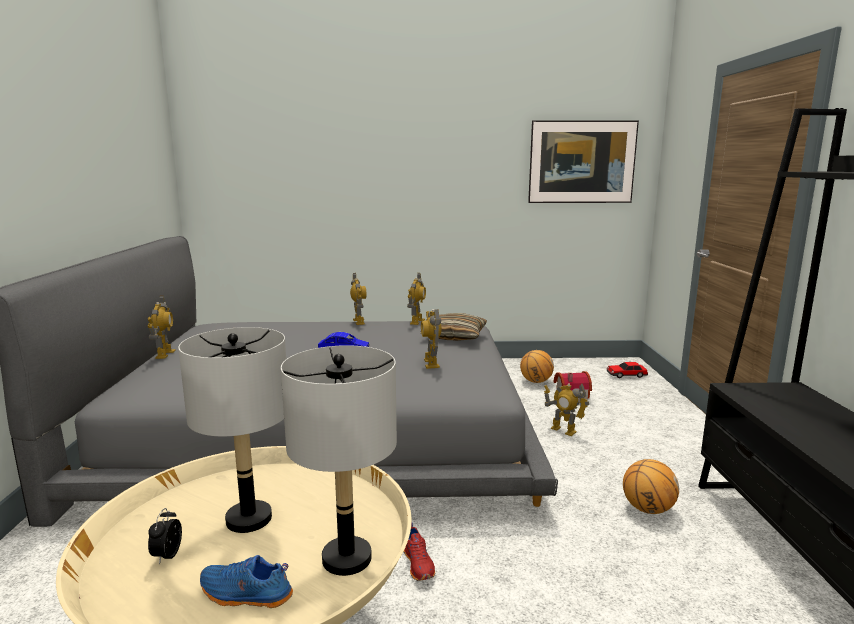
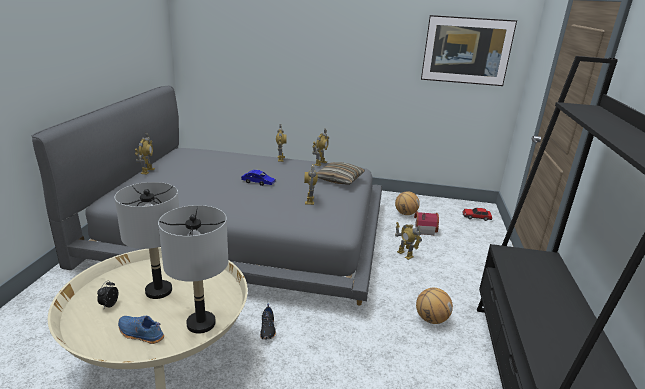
camera: 10 degrees right, 10 degrees up
red shoe [403,522,435,581] -> black shoe [260,304,276,339]

